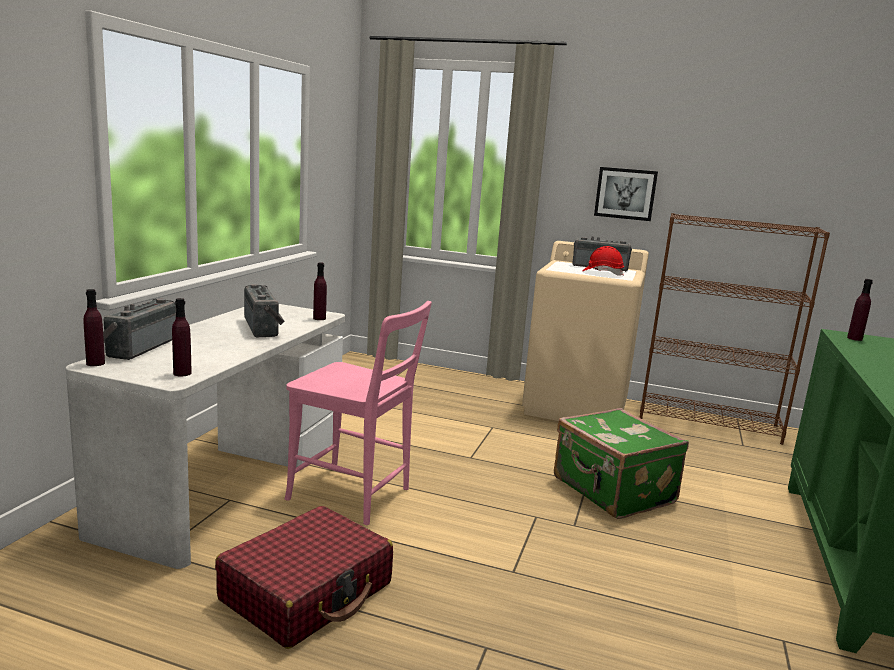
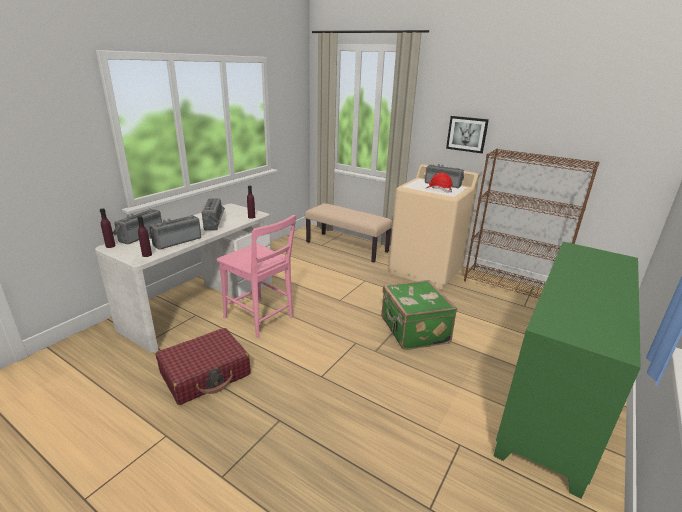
camera: 15 degrees right, 10 degrees up
purple bottle [847,279,873,341] -> none
none -> radio [149,215,201,250]
none -> beige bench [305,203,393,263]

